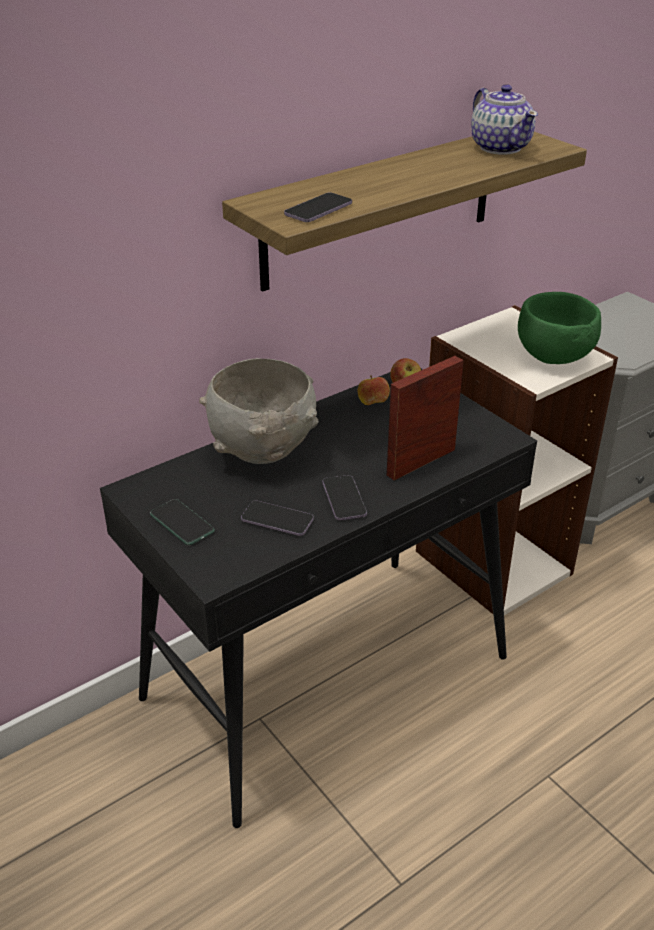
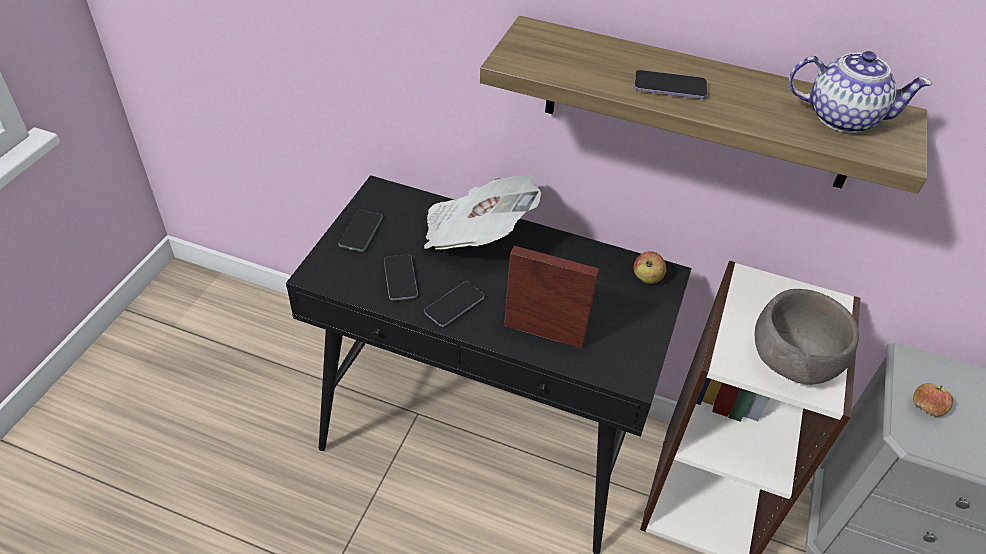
camera: 55 degrees right, 10 degrees up
grey bowl [199,358,319,464] -> newspaper [424,175,541,249]
phone [284,193,352,222] -> phone moved to [634,70,708,99]
apple [358,375,390,405] -> apple moved to [913,383,953,417]
teapot [471,84,538,155] -> teapot turned 105 degrees counterclockwise [789,51,932,133]
green bowl [518,292,601,364] -> brown bowl [754,289,859,385]

